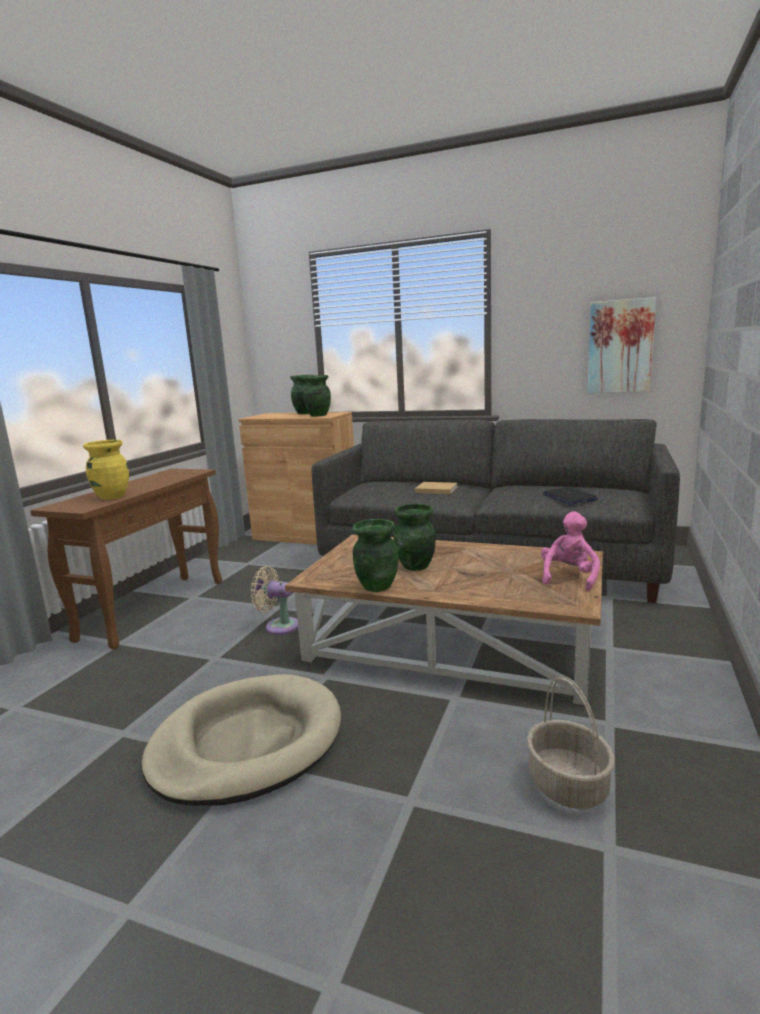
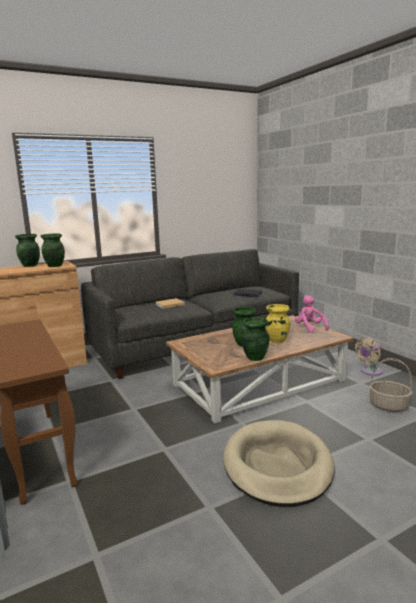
camera: 50 degrees left, 0 degrees up
yellow vase [83,440,129,500] -> yellow vase moved to [266,304,290,343]
beige fan [251,566,298,635] -> beige fan moved to [355,337,383,376]
picture [587,297,656,393] -> none

